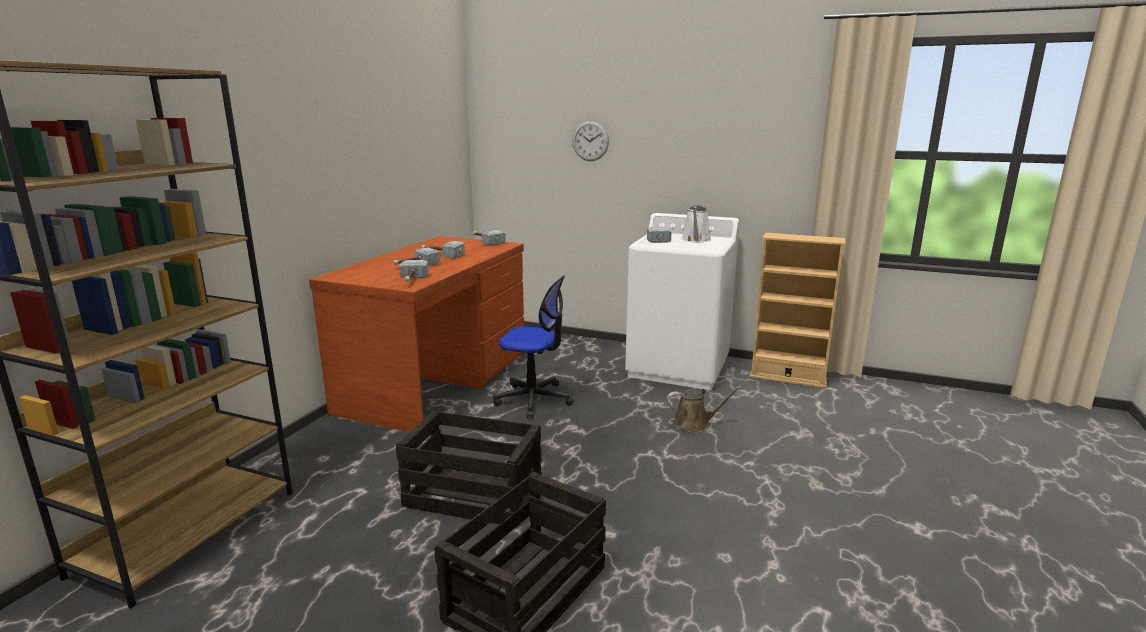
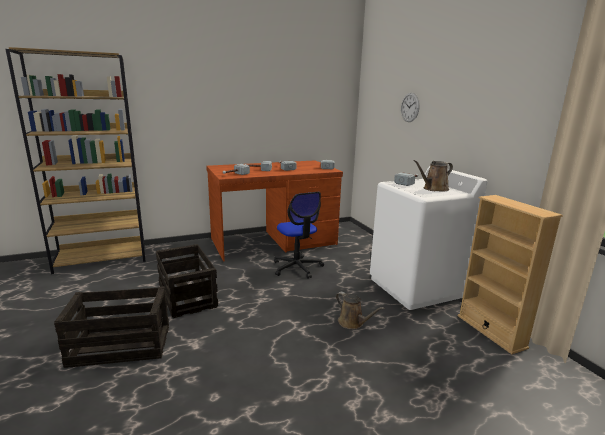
camera: 45 degrees right, 0 degrees up
white watering can [682,205,711,243] -> brown watering can [413,160,453,191]

